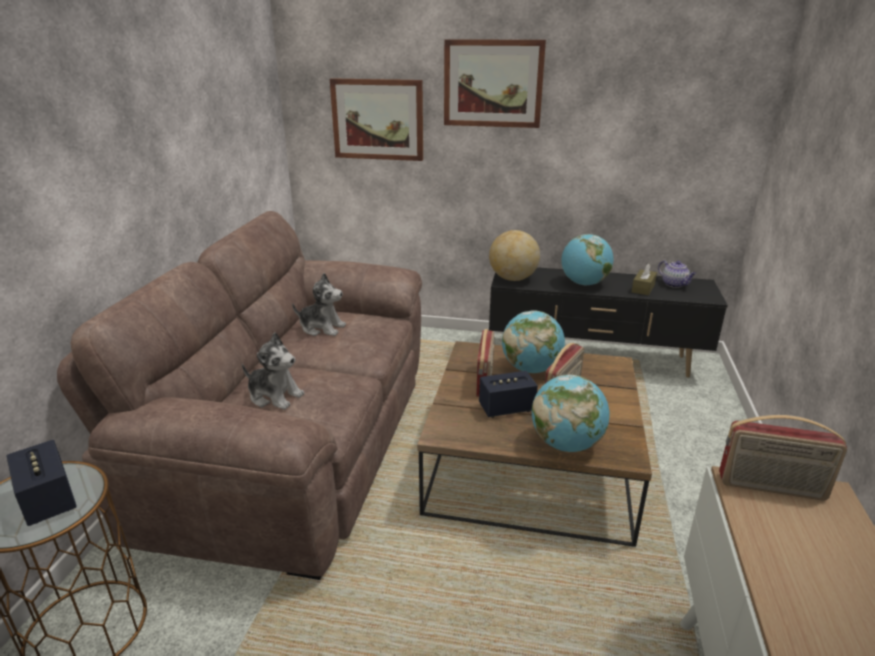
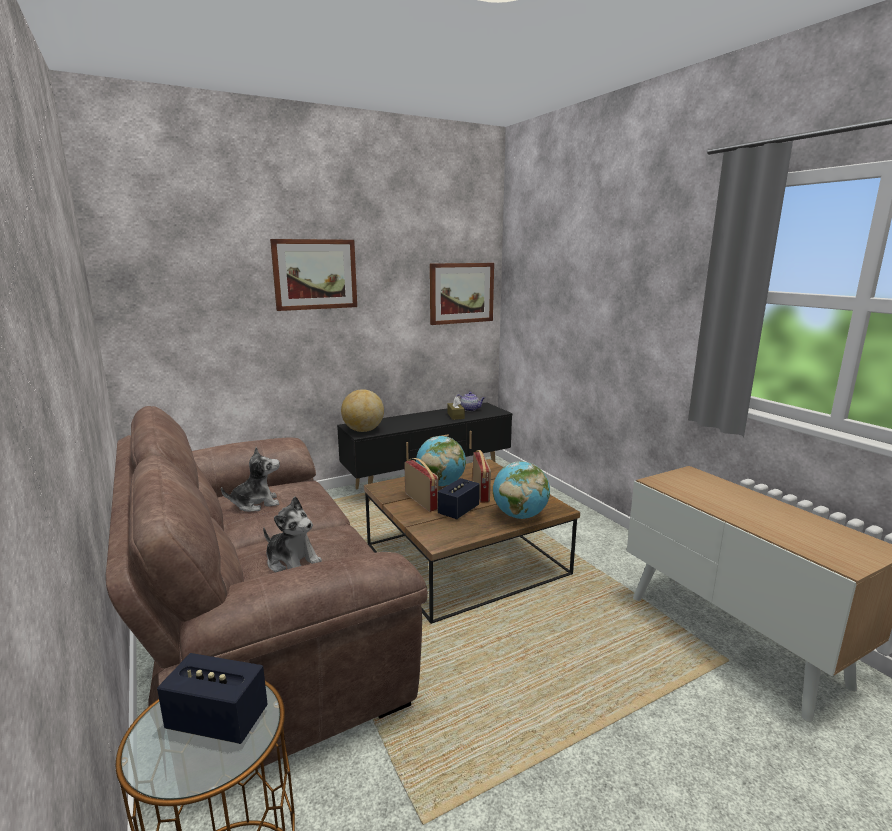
camera: 40 degrees left, 10 degrees down
plush toy [242,332,305,410] -> plush toy turned 45 degrees clockwise [263,497,322,573]
picture [330,78,423,161] -> picture moved to [430,263,494,325]
globe [561,234,614,285] -> none
radio [719,415,847,501] -> none

